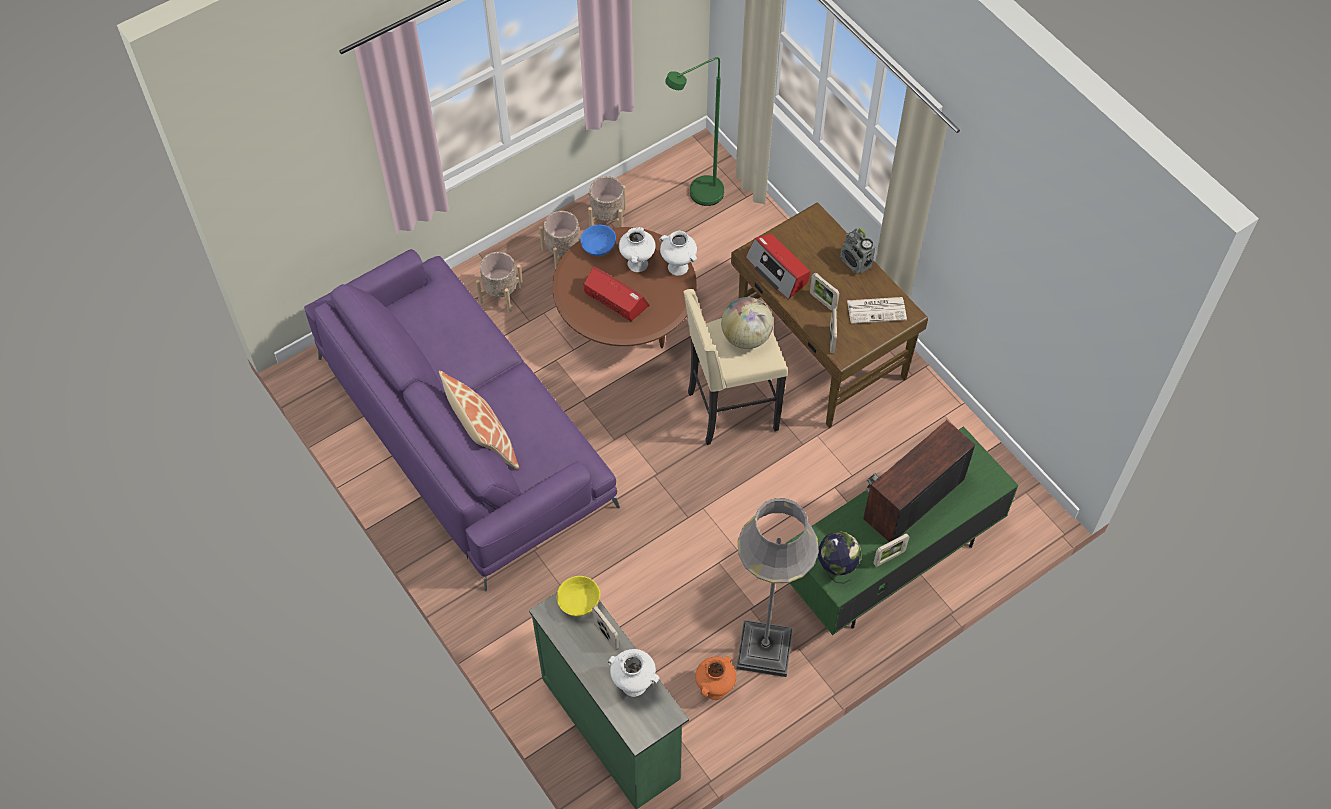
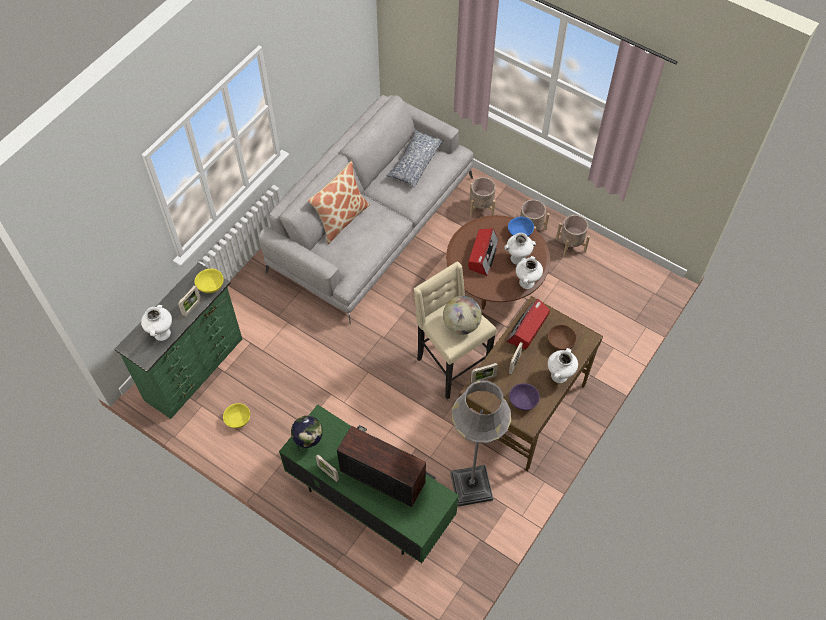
camera: 70 degrees right, 0 degrees up
purple sofa [304,249,620,591] -> grey sofa [259,95,473,324]
green floor lamp [665,57,724,206] -> none
orange vase [695,656,736,700] -> yellow bowl [223,403,250,428]
grey floor lamp [736,498,819,677] -> grey floor lamp moved to [450,380,511,507]
radio [840,228,875,274] -> white vase [548,348,578,383]
newspaper [847,297,907,324] -> purple bowl [509,383,540,411]
none -> pillow [386,129,443,188]
none -> brown bowl [548,324,577,350]

